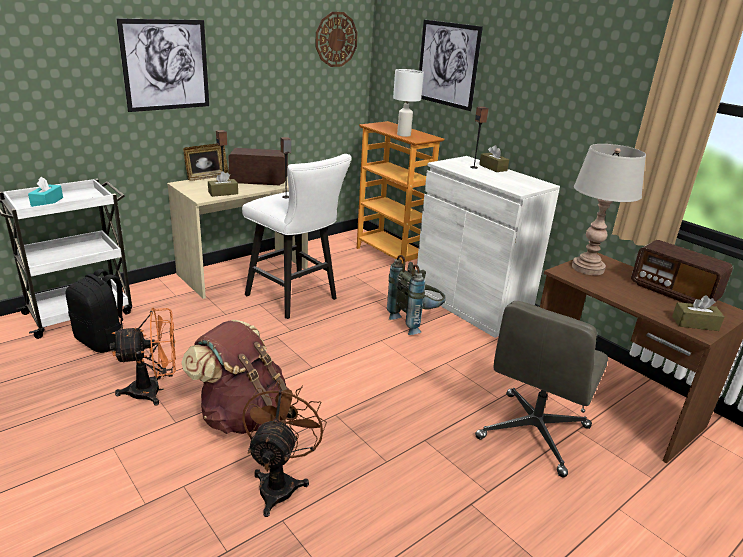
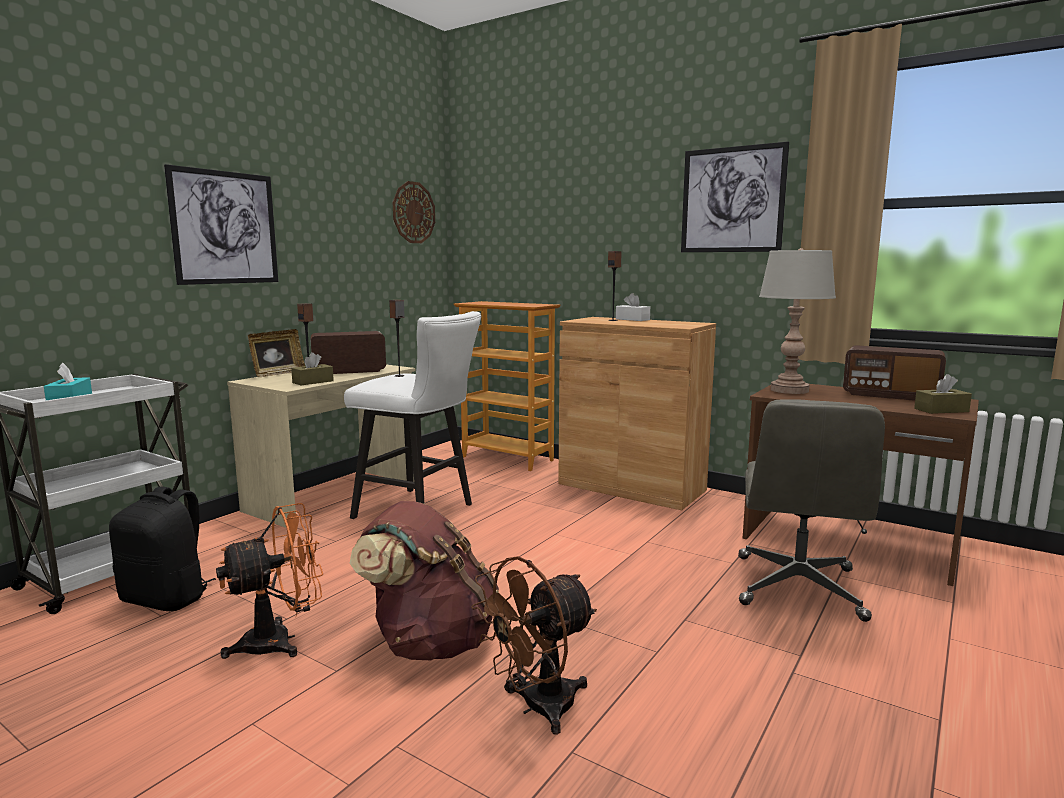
camera: 15 degrees left, 15 degrees down
brown fan [242,380,327,517] -> brown fan turned 120 degrees counterclockwise [471,556,597,735]
grey backpack [387,255,446,335] -> none
white table lamp [393,69,424,137] -> none
white cabinet [416,156,560,338] -> brown cabinet [558,317,716,510]
picture [419,20,483,111] -> picture moved to [681,141,789,252]
brown tissue box [479,145,509,172] -> white tissue box [616,293,650,321]

